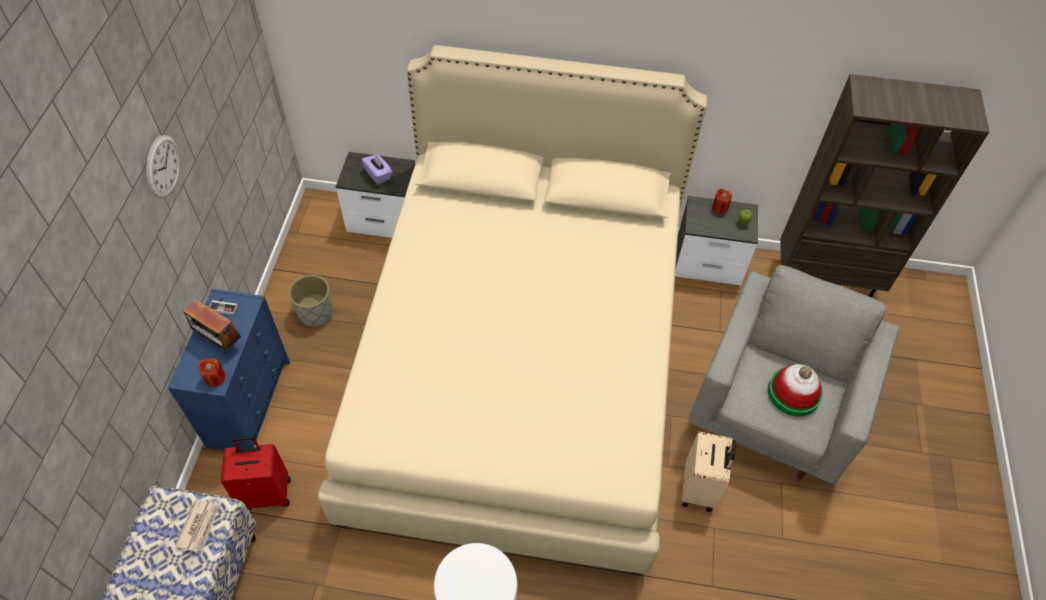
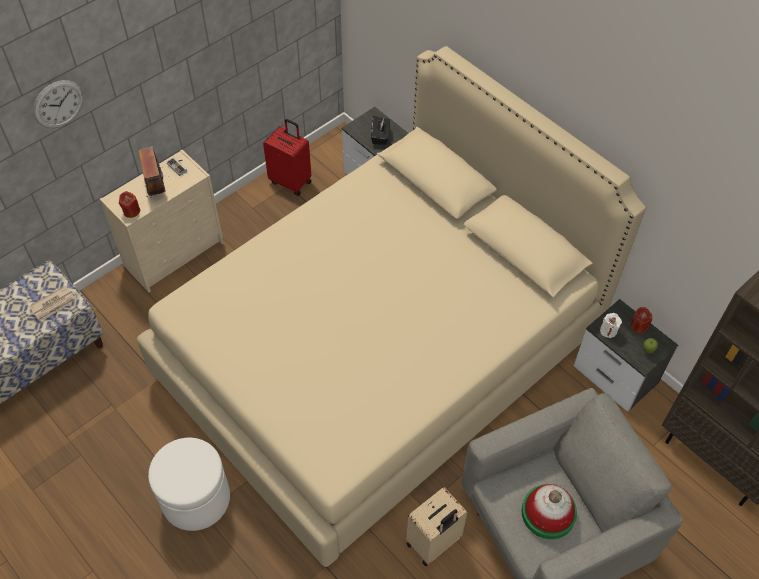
camera: 40 degrees right, 0 degrees up
wall clock [146,135,180,199] -> wall clock moved to [33,80,83,128]
blue dresser [167,289,290,450] -> beige dresser [100,150,224,292]
red suitcase [221,436,291,510] -> red suitcase moved to [263,119,311,196]
grey planter [289,275,333,327] -> none
purple tissue box [361,154,393,185] -> black tissue box [371,116,390,145]
none -> white candle [600,313,622,338]

